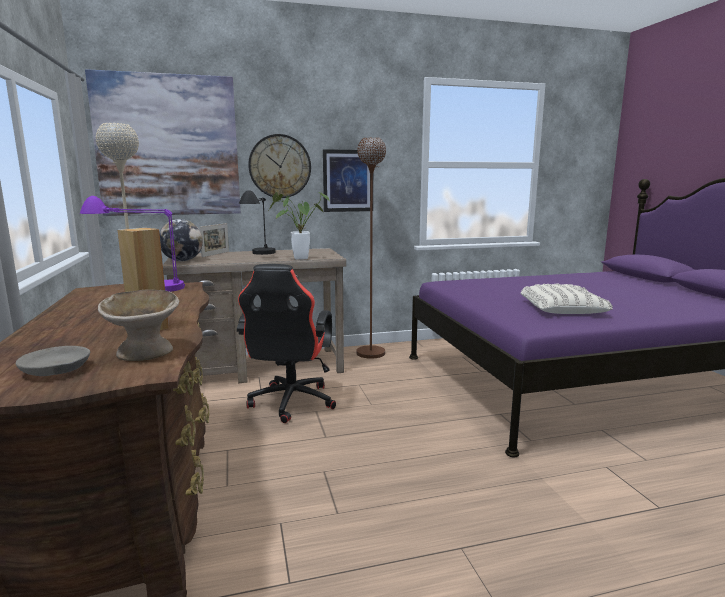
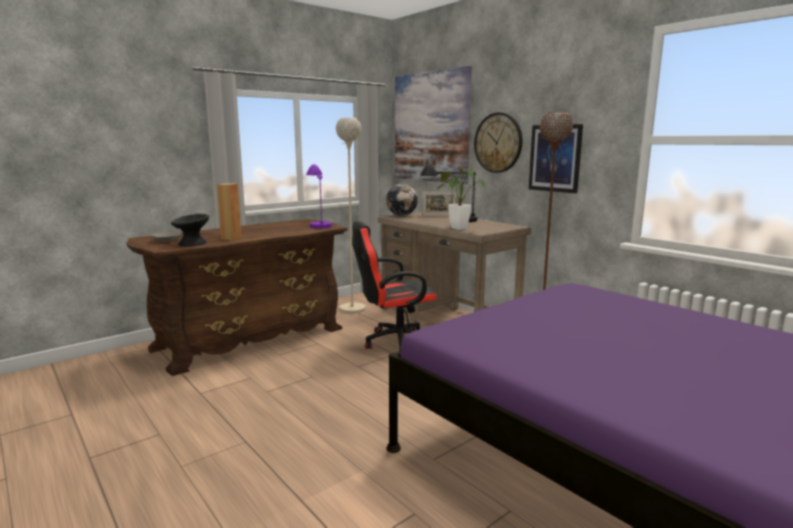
camera: 65 degrees right, 0 degrees up
beige bowl [98,290,179,361] -> black bowl [171,214,209,246]
beige pillow [521,283,613,314] -> none

